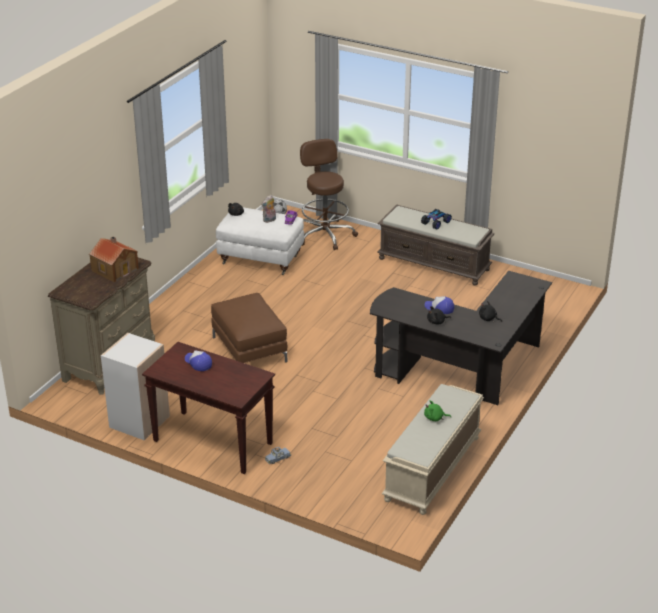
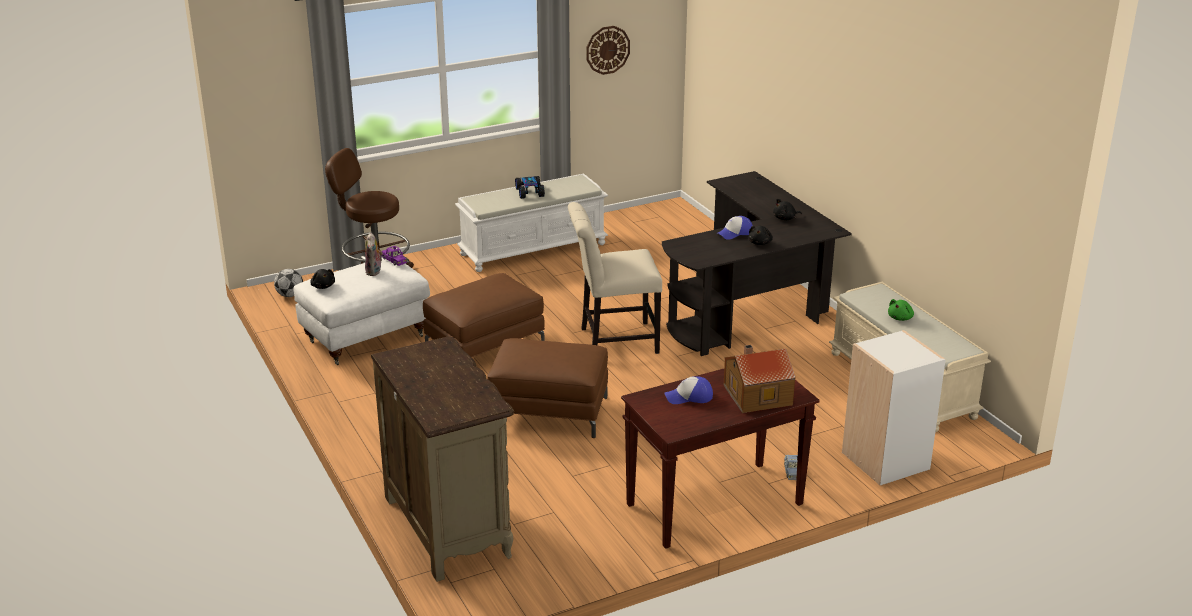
camera: 55 degrees left, 5 degrees down
toy house [89,237,139,282] -> toy house moved to [724,345,796,413]
bookcase [101,333,170,440] -> bookcase moved to [842,330,946,485]
brown bench [377,204,495,286] -> white bench [455,173,608,272]
none -> brown ottoman [423,273,545,357]
none -> beige chair [568,202,662,354]
none -> wall clock [586,26,630,75]

